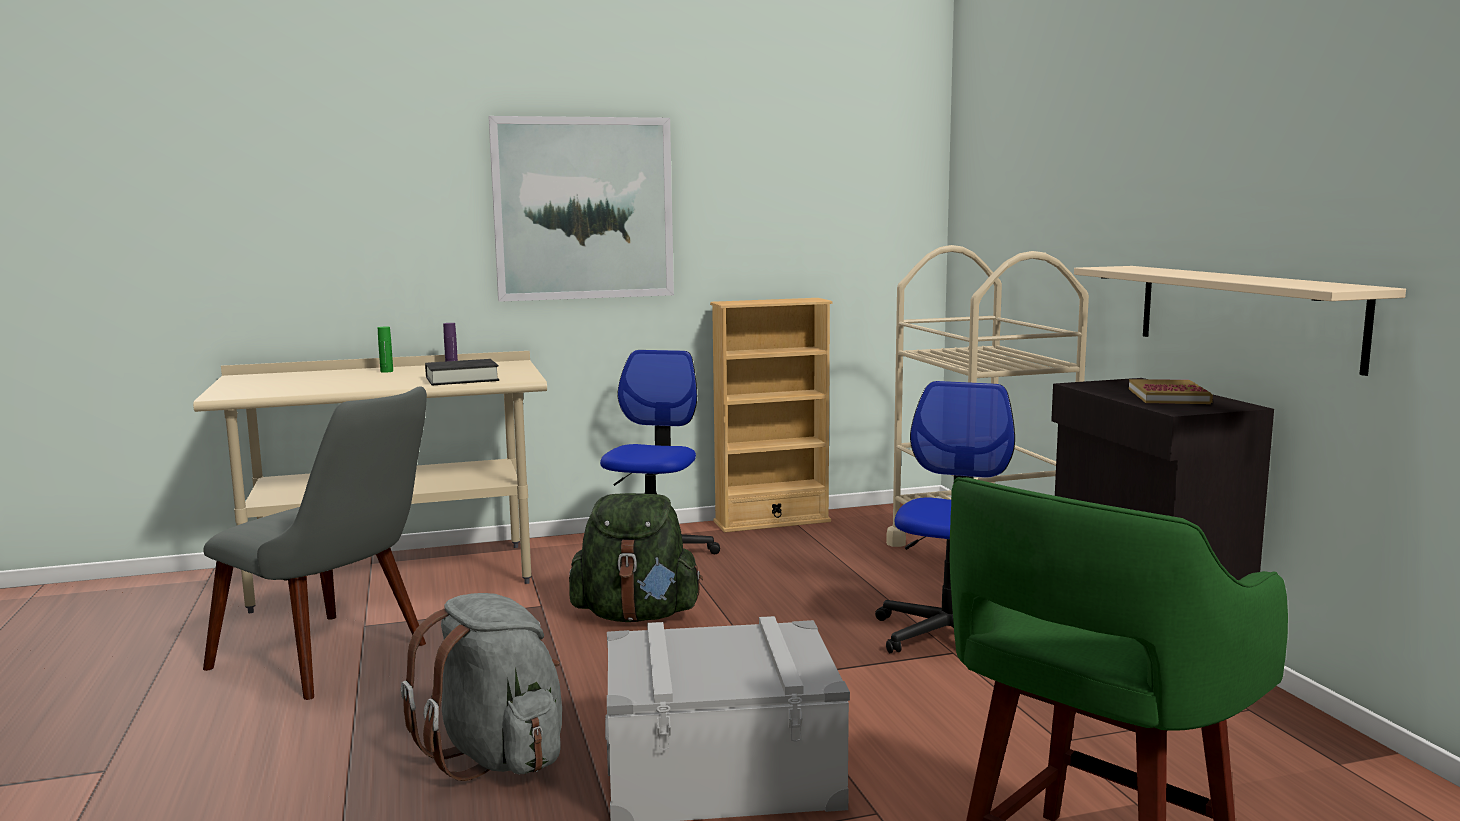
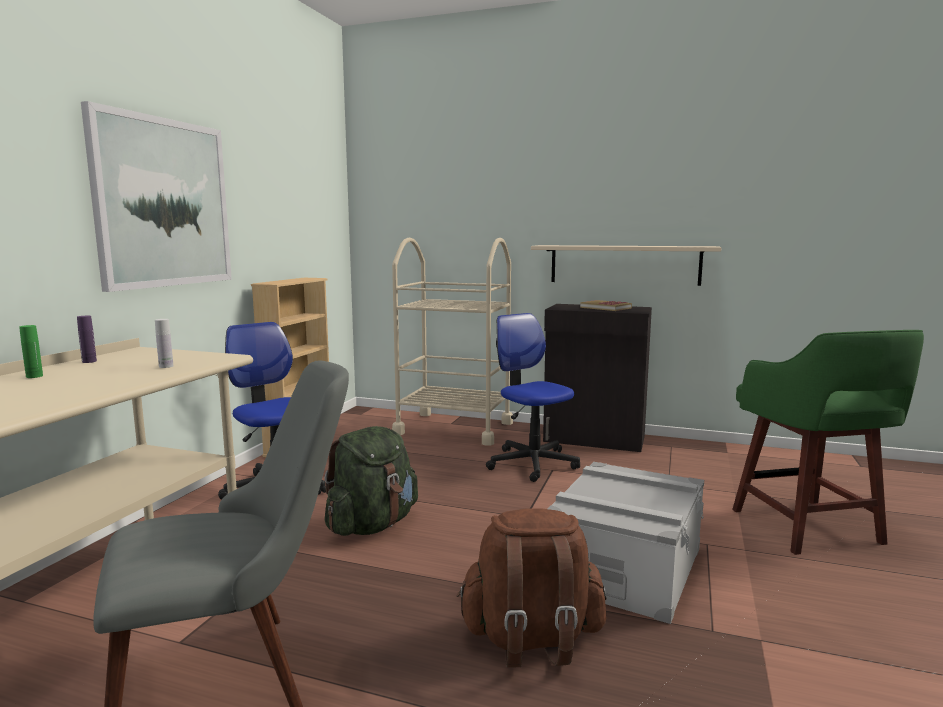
camera: 55 degrees left, 0 degrees up
grey backpack [401,593,562,781] -> brown backpack [457,508,606,668]
black book [425,359,499,385] -> white bottle [155,319,173,368]

